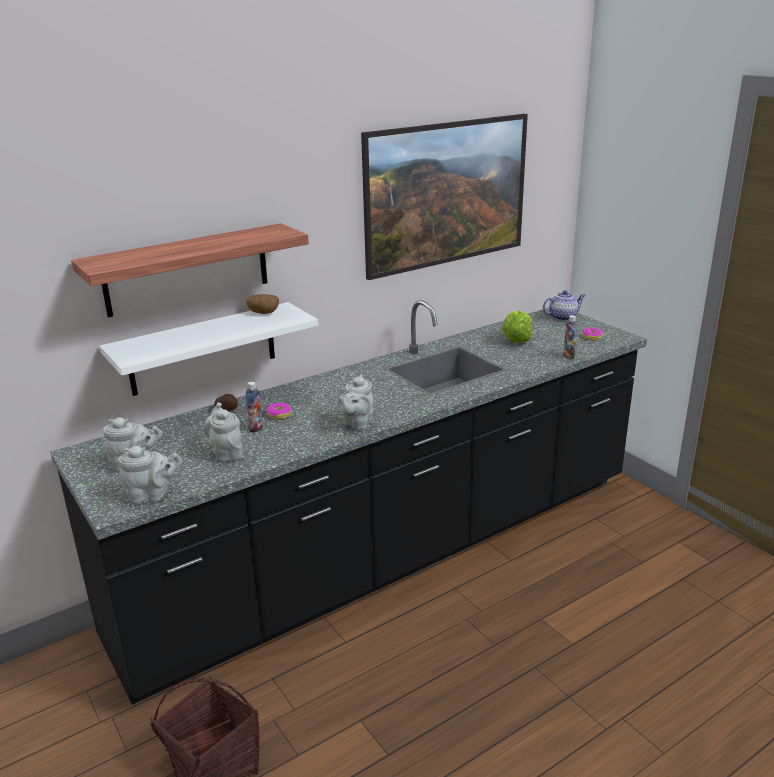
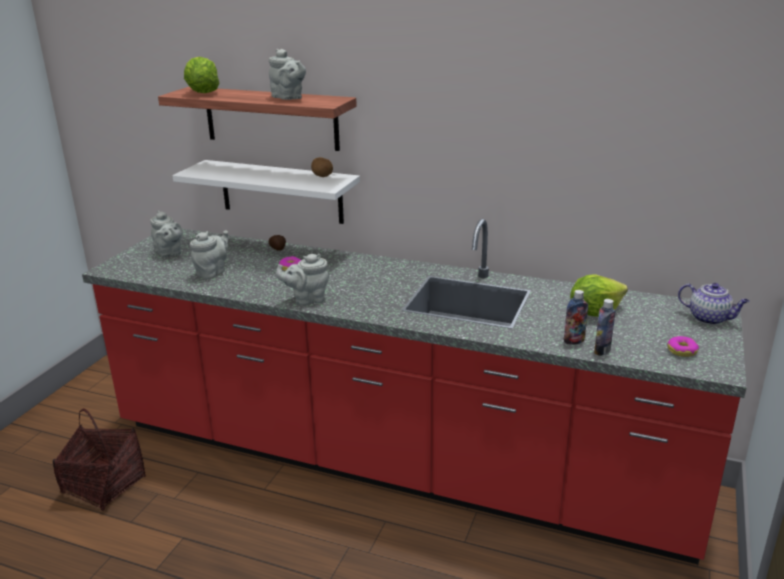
camera: 55 degrees right, 0 degrees up
black counter [50,300,647,705] -> red counter [82,219,747,564]
grey teapot [118,446,182,505] -> grey teapot moved to [269,49,306,100]
bottle [246,382,263,433] -> bottle moved to [564,290,588,345]
picture [361,114,528,280] -> none
none -> lettuce [184,57,219,93]

